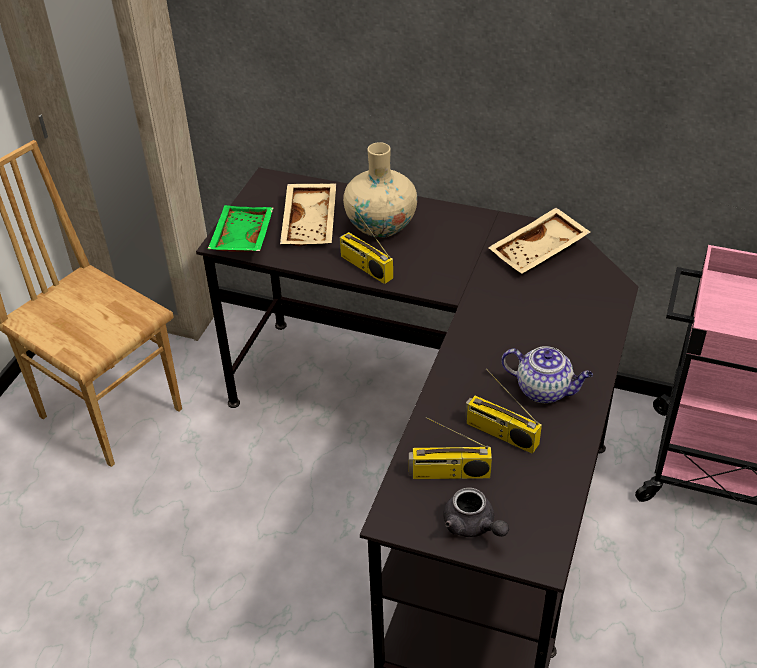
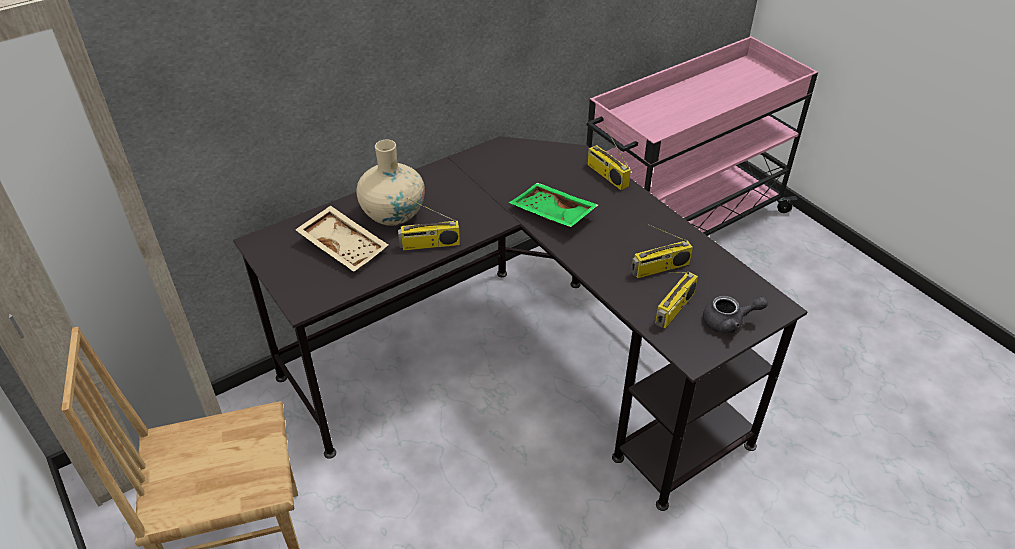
camera: 55 degrees left, 0 degrees up
green tray [208,205,273,252] -> green tray moved to [509,183,598,227]
beige tray [488,208,590,274] -> none
teapot [502,346,593,403] -> none
none -> radio [587,122,631,190]

